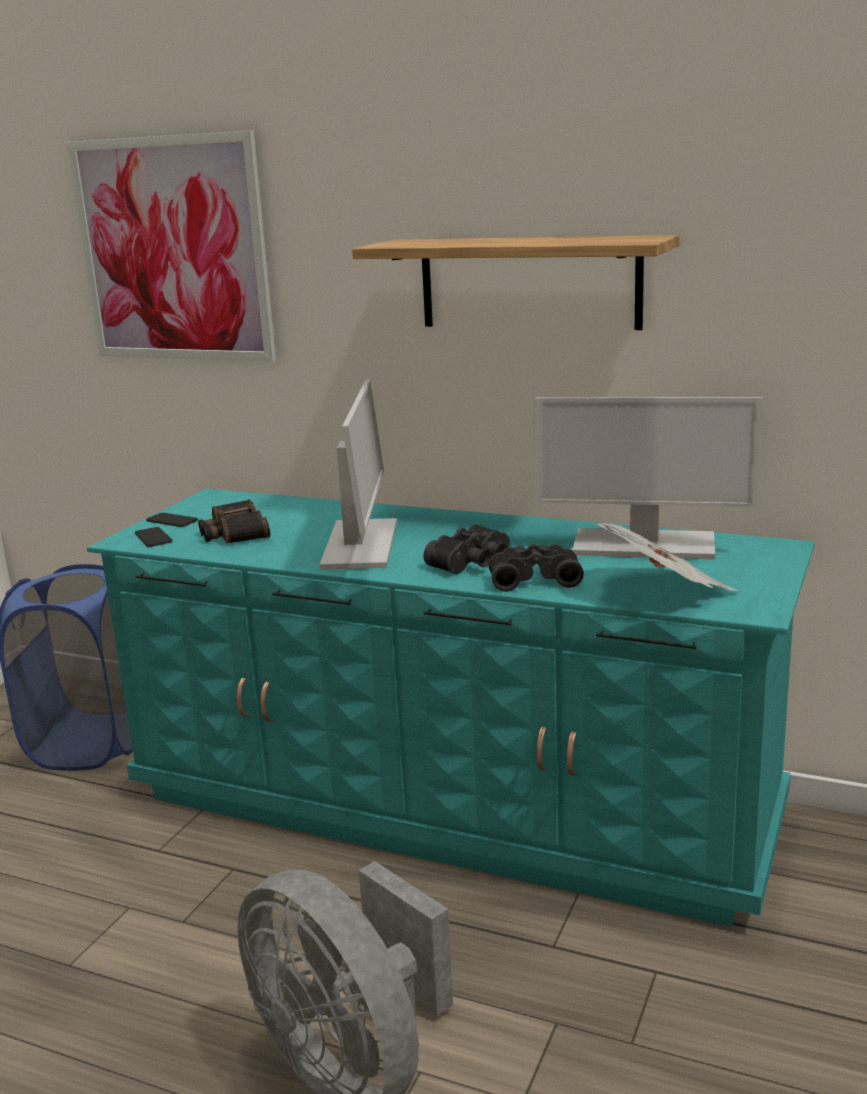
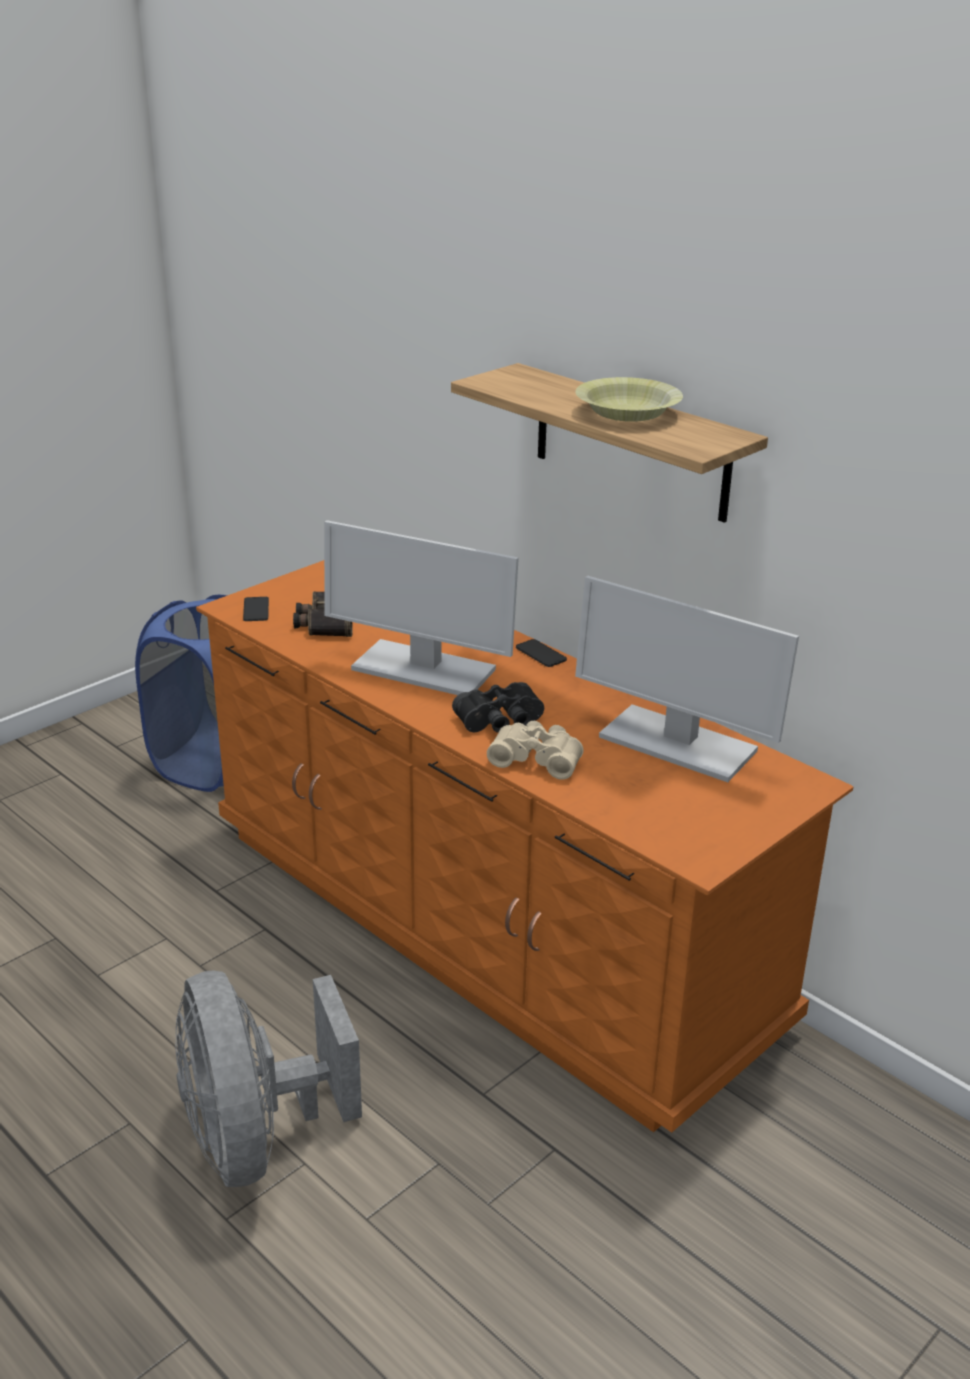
camera: 20 degrees right, 10 degrees up
picture [67,130,276,362] -> none
turquoise dresser [87,489,815,927] -> orange dresser [196,560,853,1133]
phone [146,513,198,527] -> phone moved to [516,639,567,667]
monitor [319,379,397,570] -> monitor turned 90 degrees clockwise [324,520,519,695]
black binoculars [489,544,584,592] -> beige binoculars [487,721,584,780]
newspaper [596,523,738,591] -> none
none -> yellow bowl [575,377,683,422]

